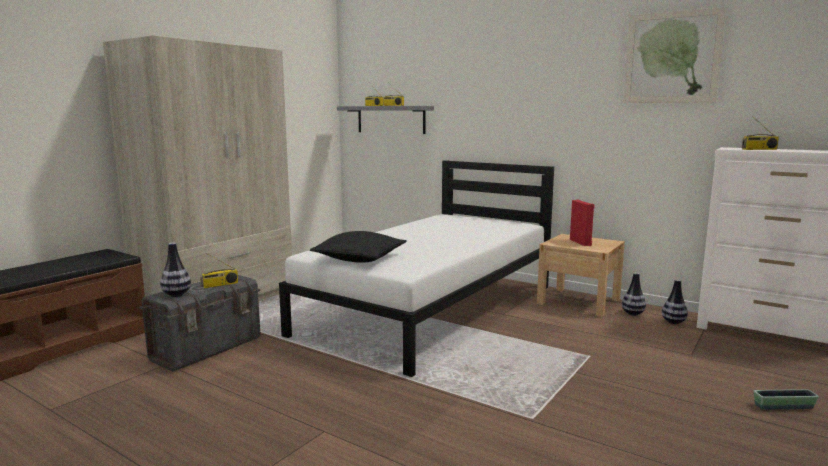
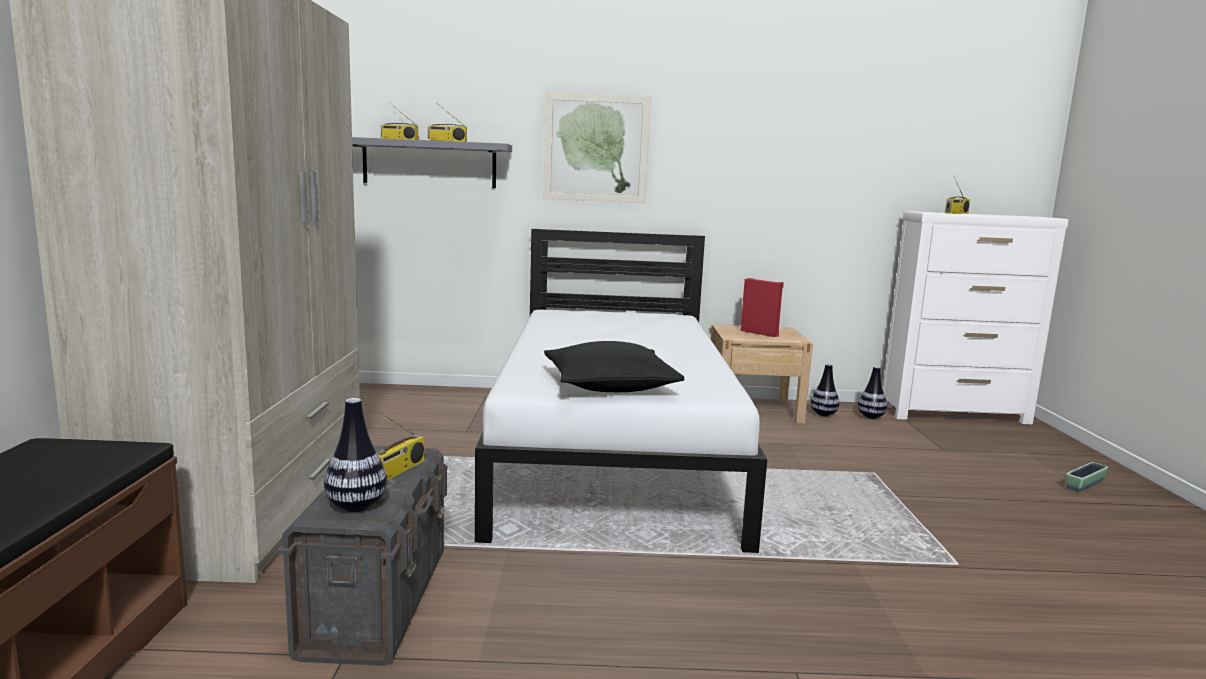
camera: 35 degrees left, 0 degrees up
picture [623,7,727,103] -> picture moved to [543,92,651,203]

